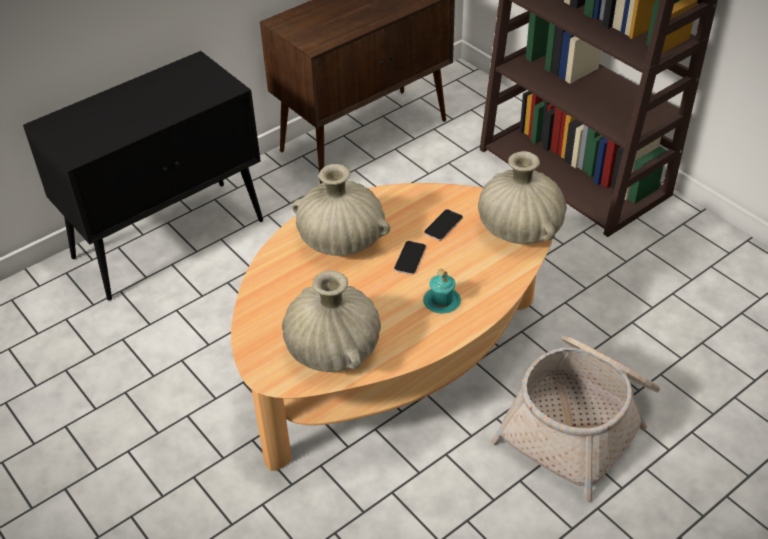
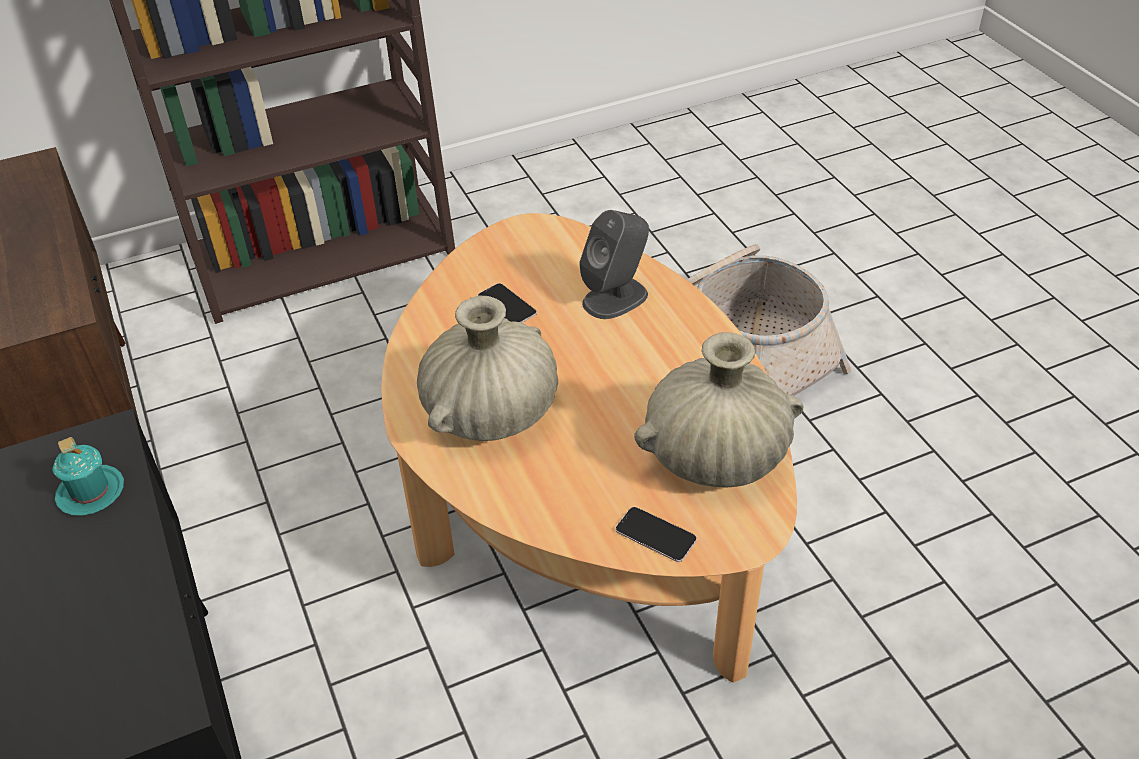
camera: 75 degrees left, 0 degrees up
phone [394,241,426,275] -> phone moved to [615,507,697,562]
turquoise mug [423,268,461,314] -> turquoise mug moved to [52,437,124,516]
beige vase [478,151,567,244] -> none
none -> grey speaker [579,210,649,319]

